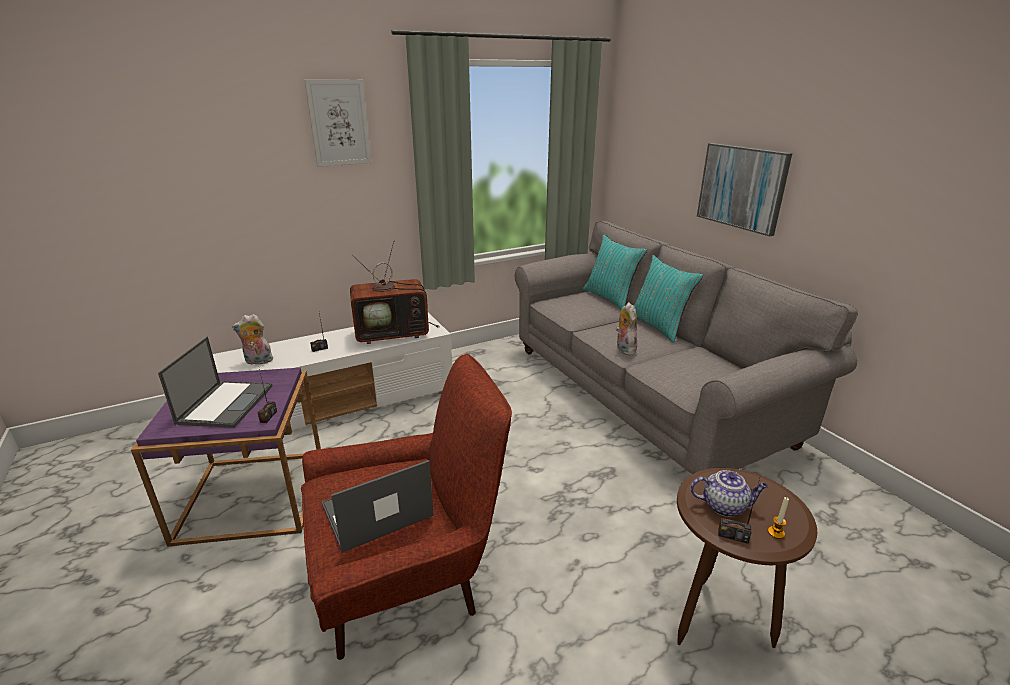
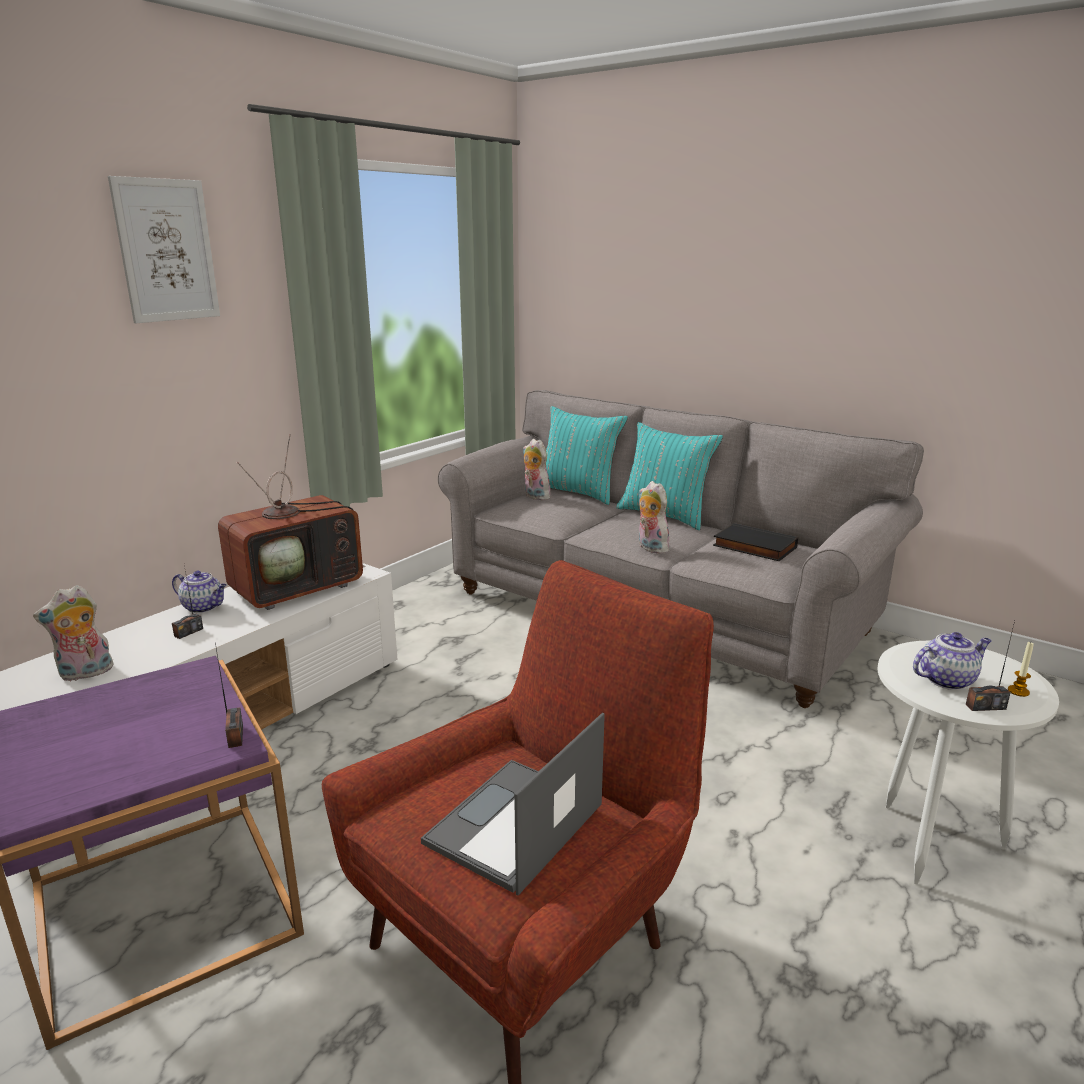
camera: 25 degrees left, 5 degrees down
laptop [158,337,273,428] -> none
brown side table [677,468,817,649] -> white side table [877,641,1059,885]
picture [697,143,792,237] -> none
none -> teapot [172,571,227,613]
none -> plush toy [523,439,551,501]
none -> black book [713,523,798,561]

